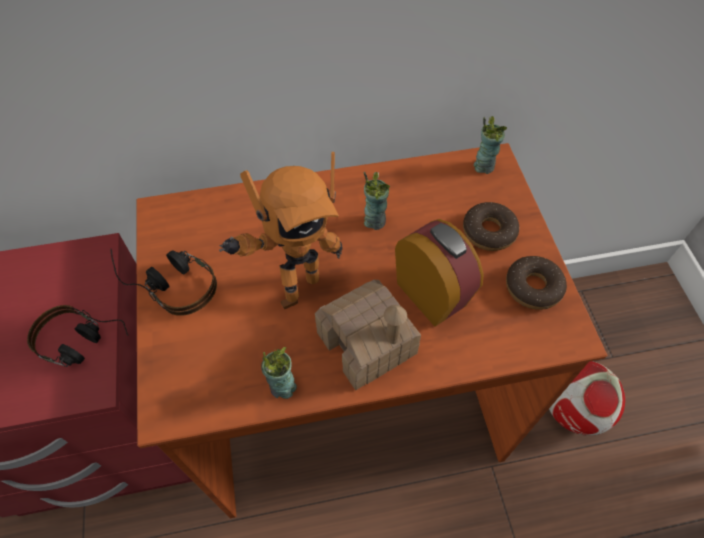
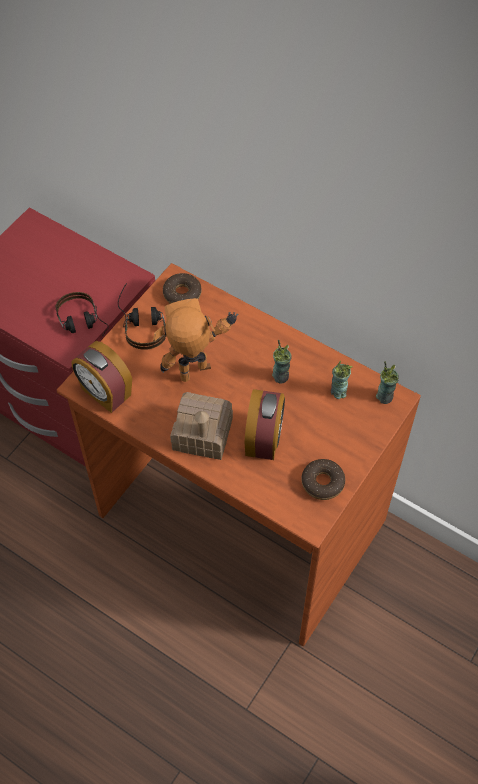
camera: 45 degrees right, 0 degrees up
toy robot [219,152,343,309] -> toy robot turned 150 degrees clockwise [153,298,238,382]
cup [261,347,297,399] -> cup moved to [331,361,353,399]
donut [463,202,519,251] -> donut moved to [163,273,202,304]
football [549,361,625,436] -> none
none -> alarm clock [72,341,132,413]

